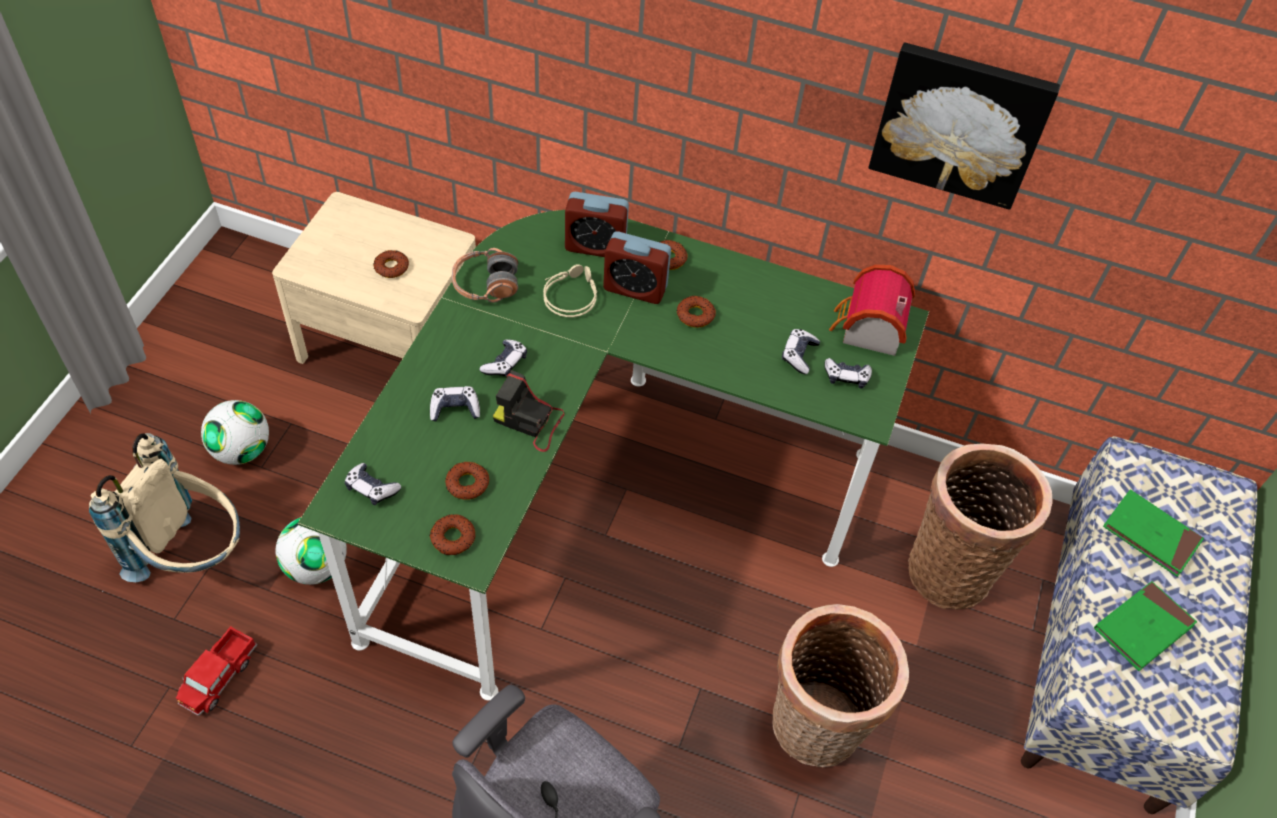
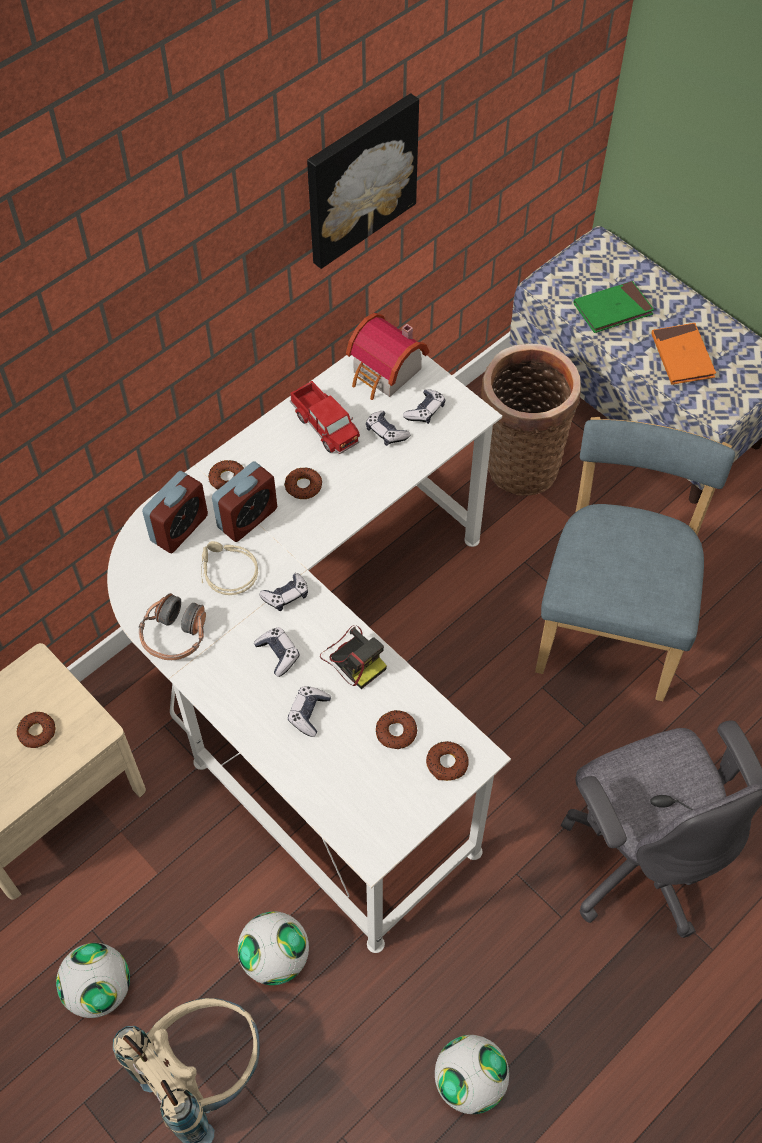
camera: 60 degrees left, 5 degrees up
toy truck [176,626,258,716] -> toy truck moved to [290,381,360,454]
green desk [298,210,929,700] -> white desk [107,350,511,953]
game controller [345,463,401,505] -> game controller moved to [259,573,308,611]
camera [493,370,564,452] -> camera turned 90 degrees counterclockwise [320,625,387,689]
basket [772,604,909,767] -> blue chair [535,417,735,701]
green book [1094,581,1197,671] -> orange book [651,323,716,385]
none -> football [435,1035,509,1114]

